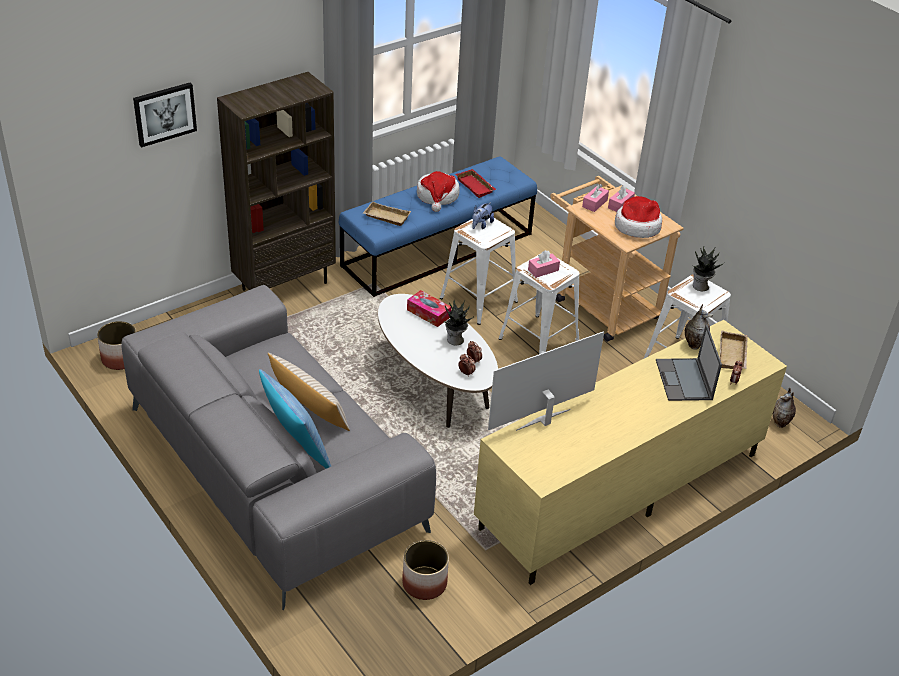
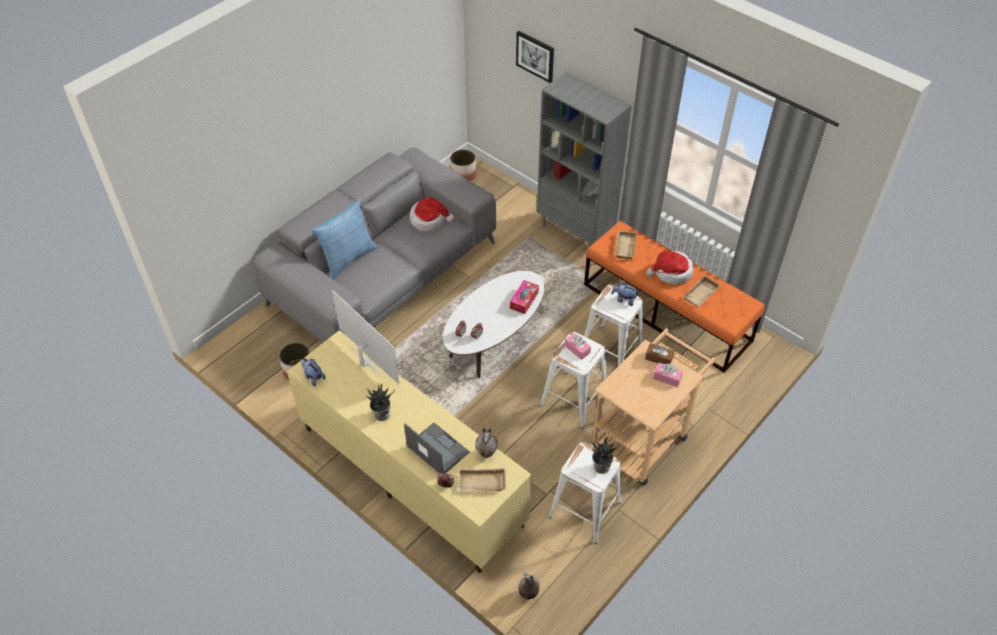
camera: 80 degrees right, 10 degrees up
brown bookcase [217,72,336,291] -> grey bookcase [537,72,632,247]
beige pillow [268,353,350,431] -> none
blue bench [339,156,537,297] -> orange bench [584,221,765,373]
potted plant [442,300,474,346] -> potted plant moved to [365,383,395,421]
red tray [456,169,496,198] -> beige tray [683,275,721,307]
pink tissue box [582,184,609,212] -> brown tissue box [645,343,674,364]
hat [615,196,662,238] -> hat moved to [410,197,454,231]
laptop [656,325,722,401] -> laptop turned 60 degrees clockwise [404,422,470,473]
none -> plush toy [301,358,326,386]

